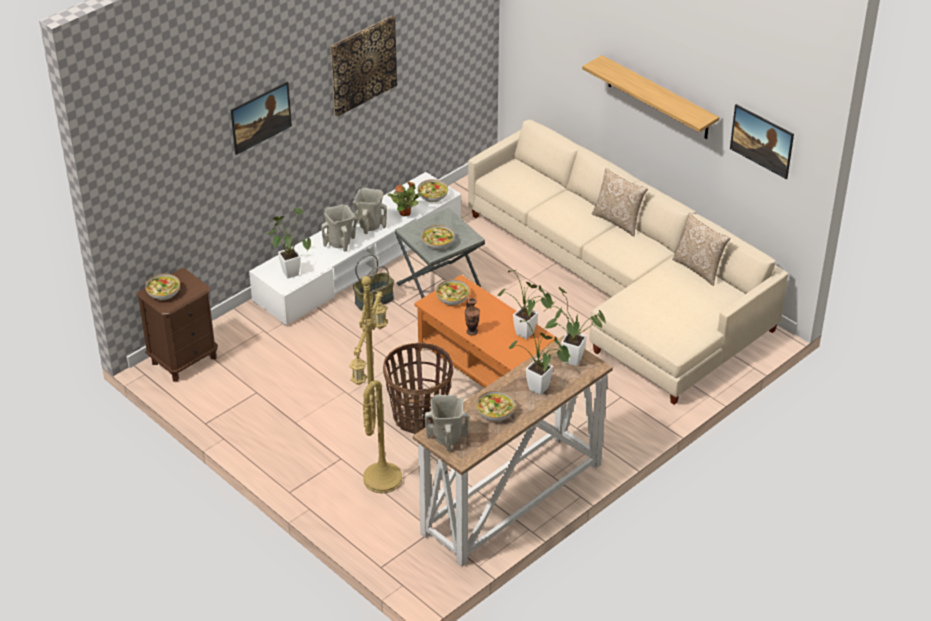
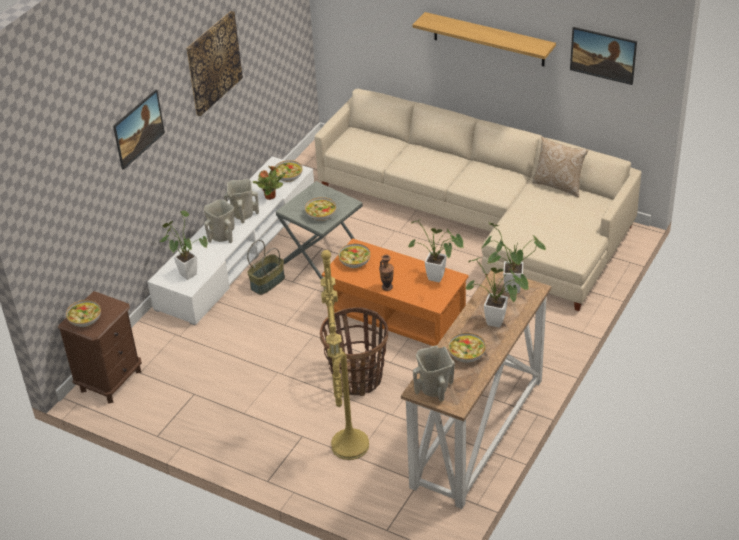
camera: 15 degrees left, 0 degrees up
pillow [592,168,648,236] -> none

